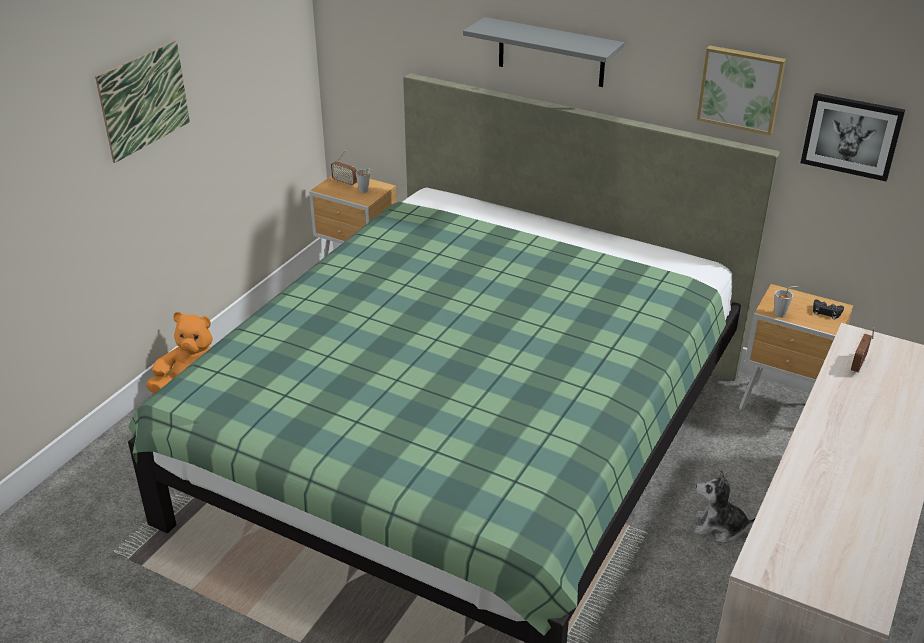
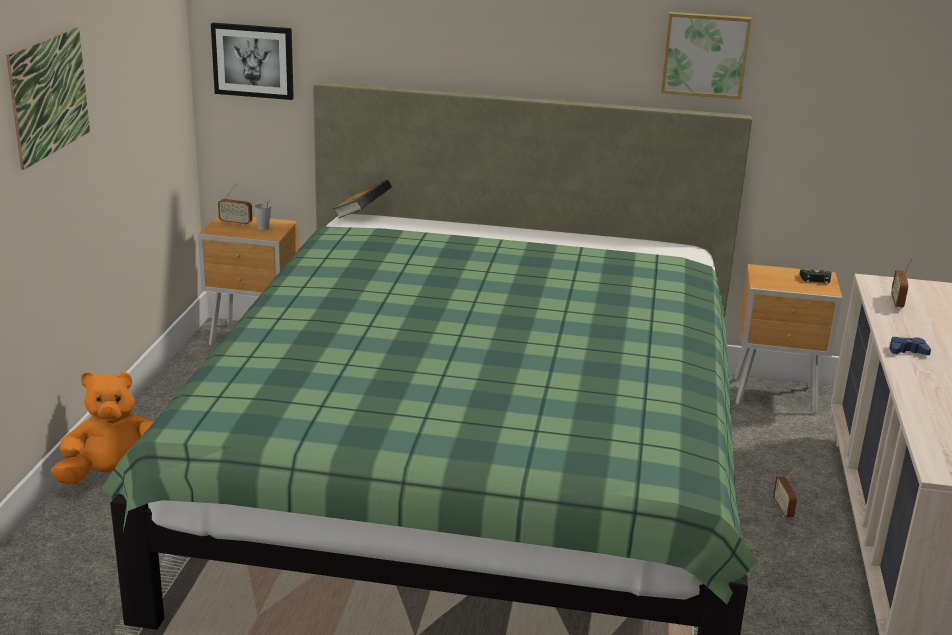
camera: 20 degrees left, 10 degrees down
grey shelf [463,17,624,87] -> none
plush toy [695,470,756,542] -> radio [773,468,797,517]
grey cup [774,286,799,318] -> none
picture [800,93,905,181] -> picture moved to [211,23,294,100]
none -> book [333,180,392,218]
none -> blue game controller [889,337,931,355]

